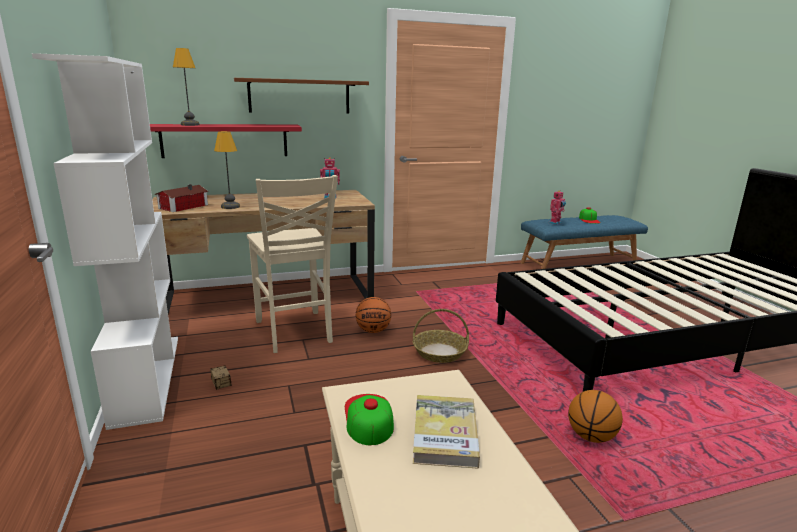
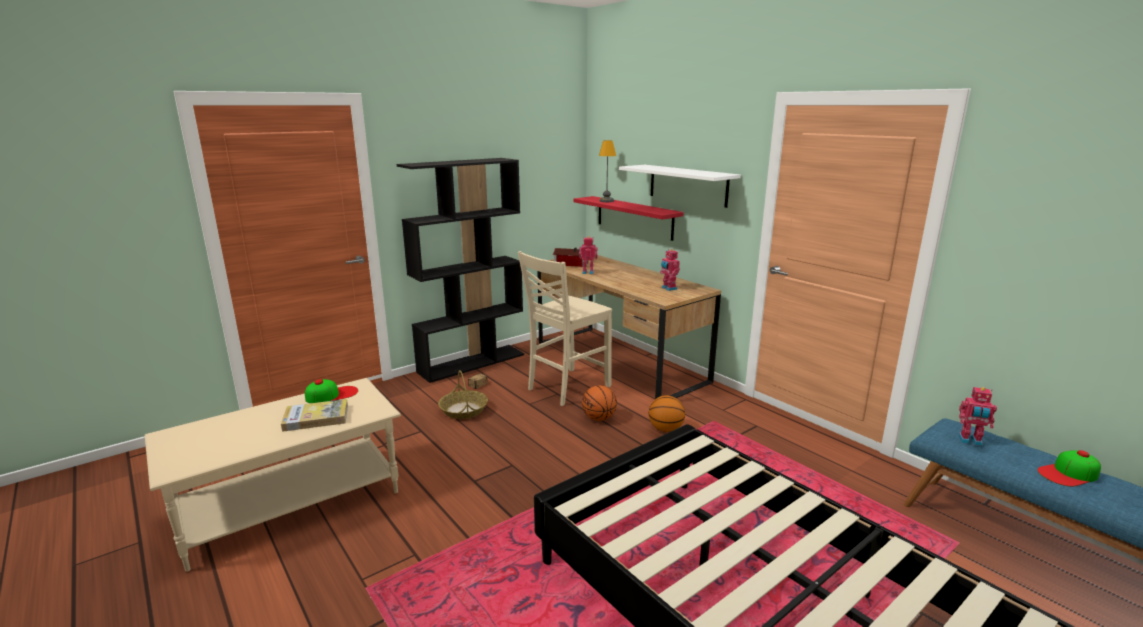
camera: 70 degrees right, 0 degrees up
white bookcase [32,53,178,430] -> black bookcase [397,158,524,383]
table lamp [214,131,240,209] -> toy robot [579,236,598,274]
brown shelf [234,78,369,114] -> white shelf [619,165,741,208]
basket [413,309,469,363] -> basket moved to [438,370,488,419]
basketball [568,390,623,443] -> basketball moved to [649,395,685,432]

